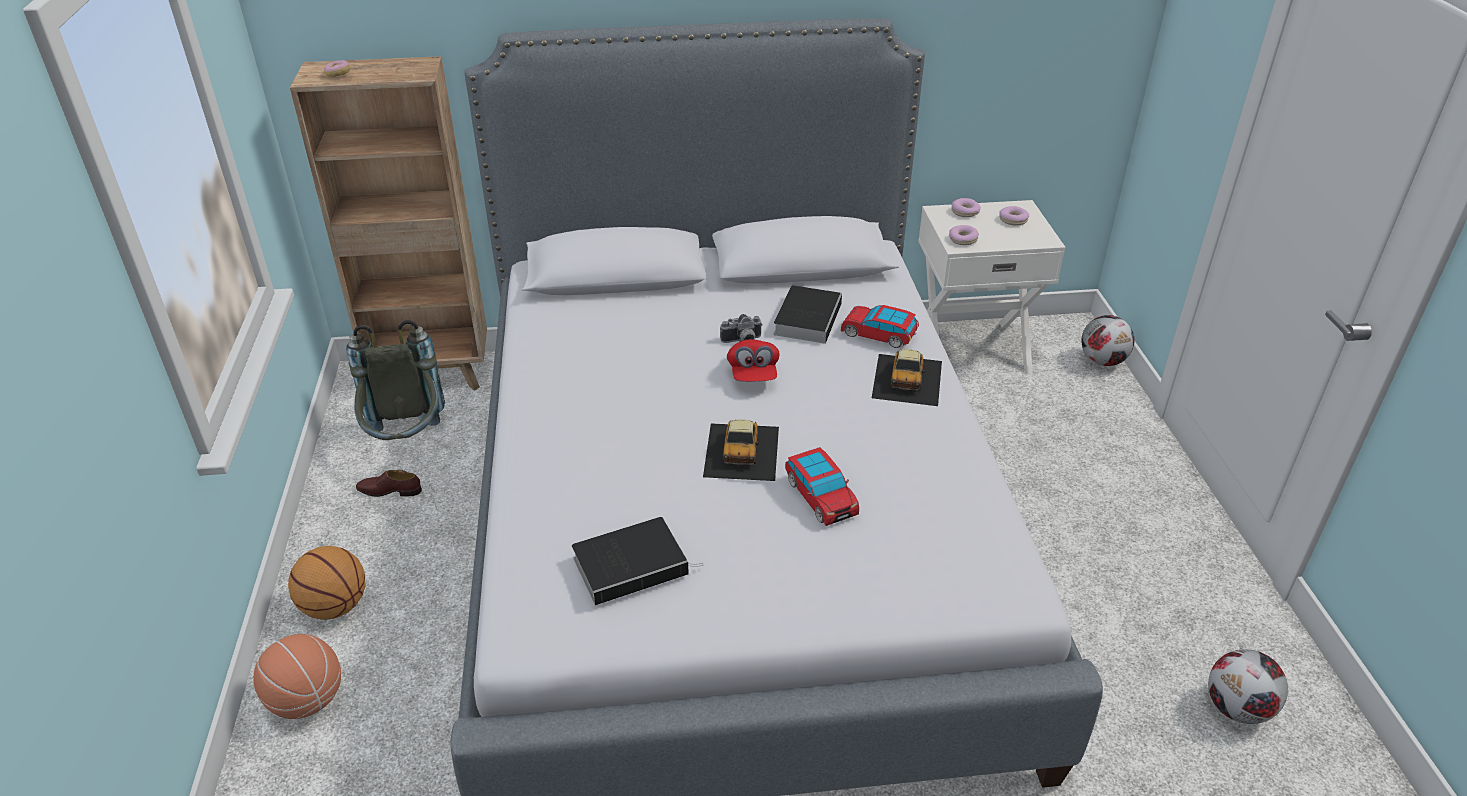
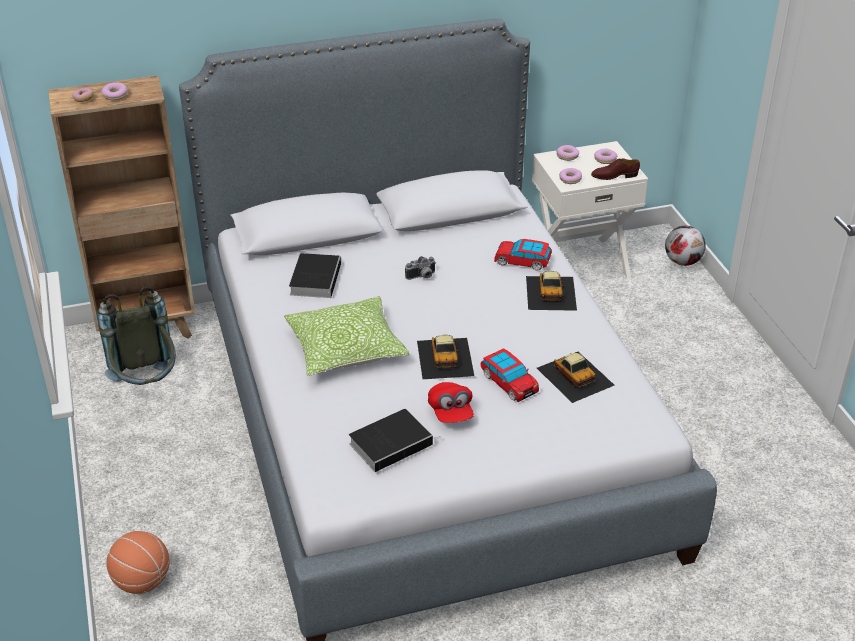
camera: 10 degrees left, 0 degrees up
basketball [288,546,365,620] -> none
brown shoe [356,469,422,497] -> brown shoe moved to [591,158,640,180]
red cap [727,339,780,382] -> red cap moved to [428,382,474,423]
book [774,285,842,344] -> book moved to [289,253,341,298]
football [1208,649,1288,724] -> none
none -> donut [101,82,128,100]
none -> pillow [284,296,409,376]
none -> toy car [537,352,615,403]

